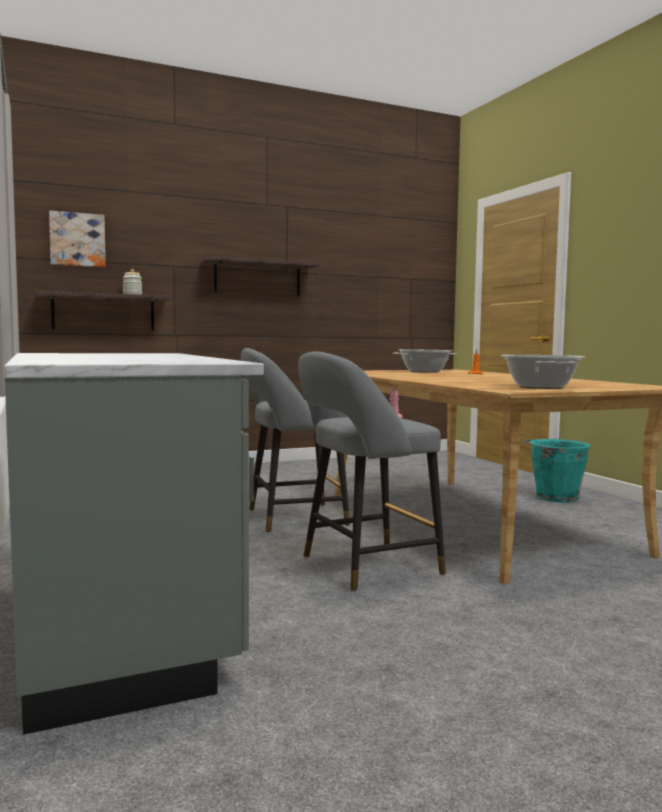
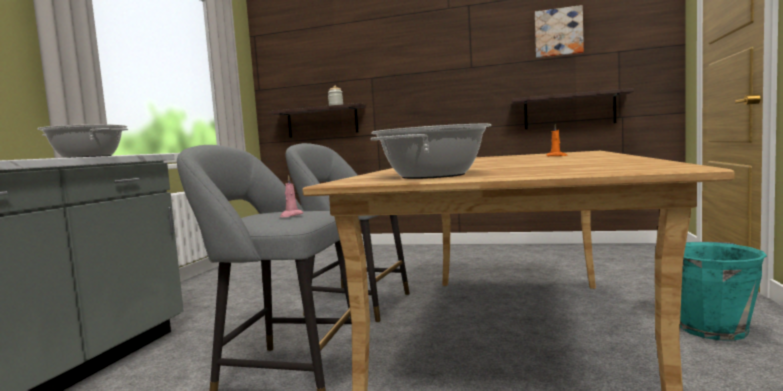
camera: 40 degrees right, 0 degrees up
picture [49,211,106,267] -> picture moved to [535,5,584,58]
shelf [202,256,320,296] -> shelf moved to [512,88,634,129]
cooking pot [393,350,458,373] -> cooking pot moved to [38,124,128,158]

